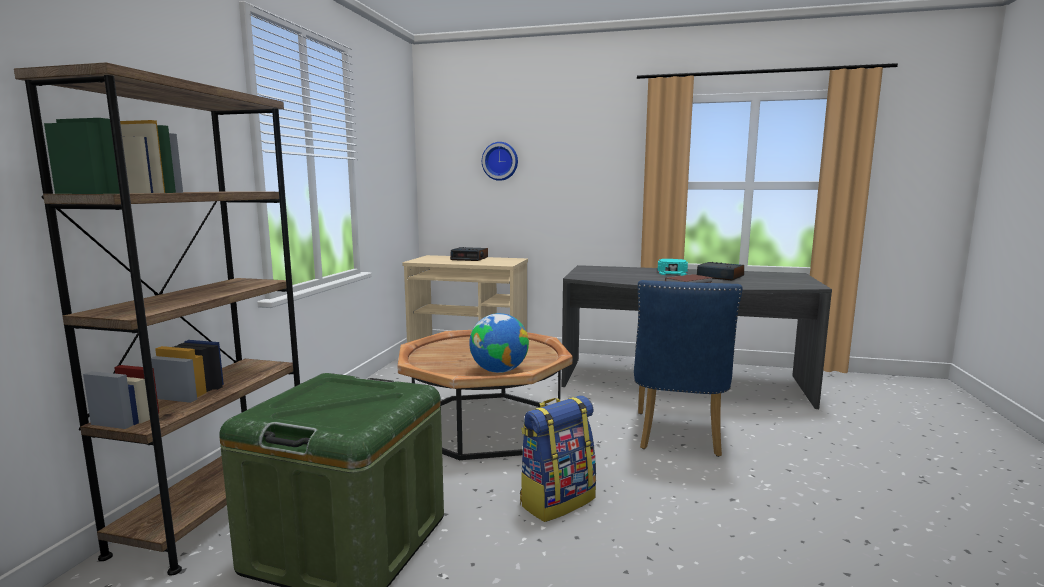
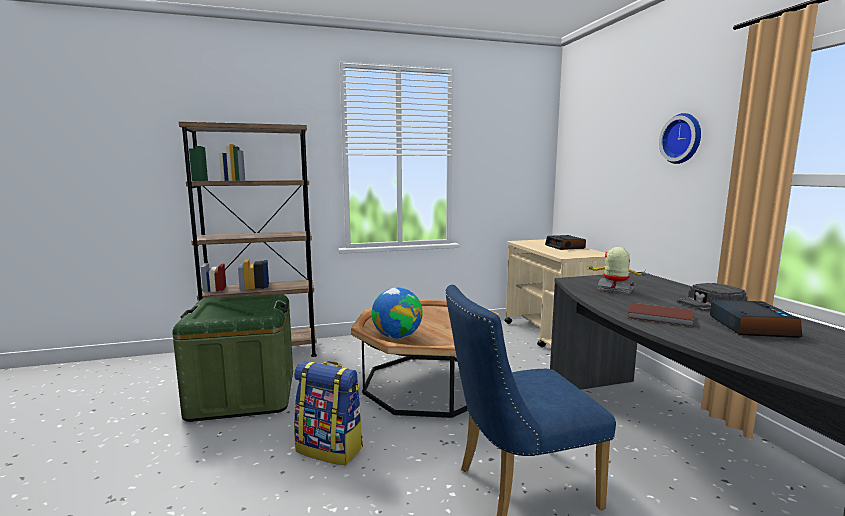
camera: 60 degrees right, 0 degrees up
wall clock [482,142,518,181] -> wall clock moved to [659,113,701,164]
turquoise cap [658,259,688,276] -> black cap [677,283,748,311]
none -> toy robot [589,247,649,294]

